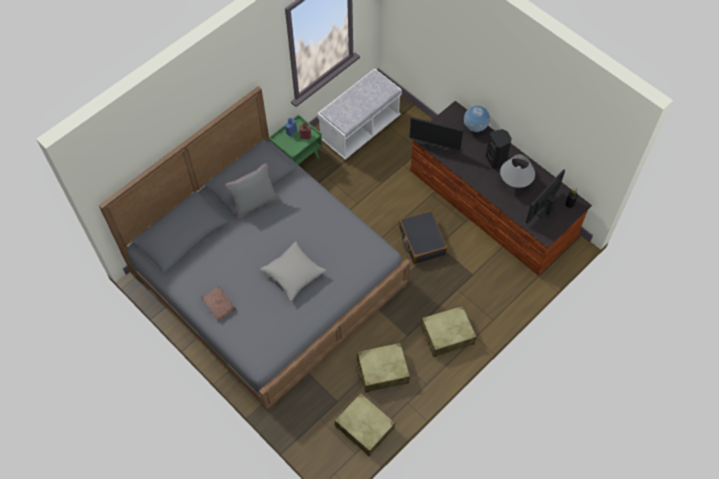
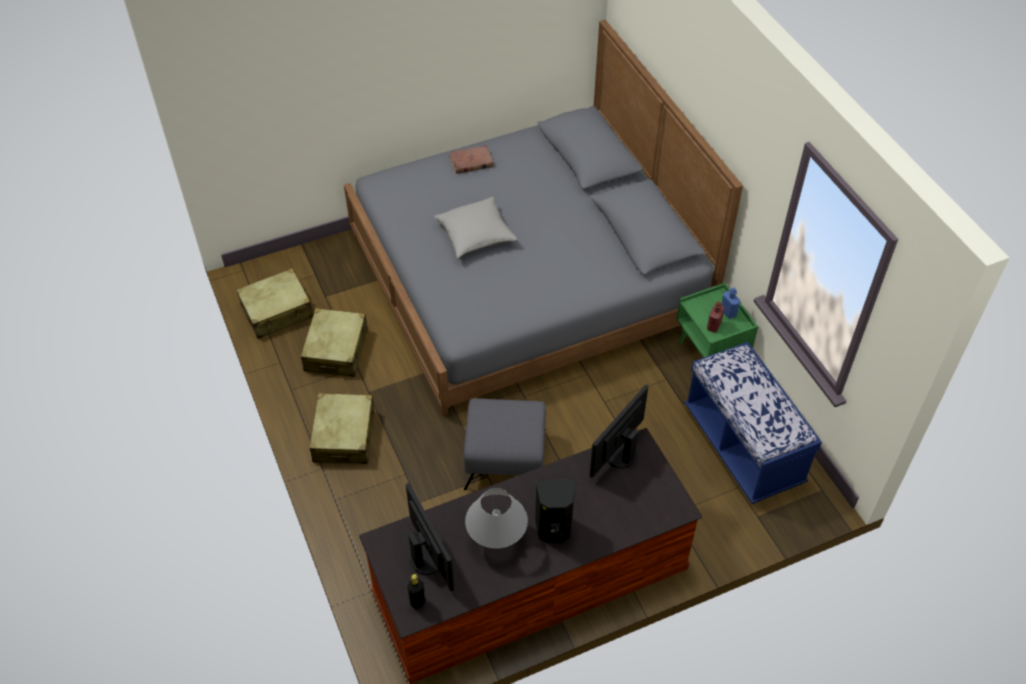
camera: 110 degrees right, 10 degrees down
grey pillow [225,164,279,220] -> none
white bench [317,69,402,160] -> blue bench [685,342,822,504]
black suitcase [399,210,447,264] -> grey ottoman [464,398,546,490]
globe [464,106,490,132] -> none

